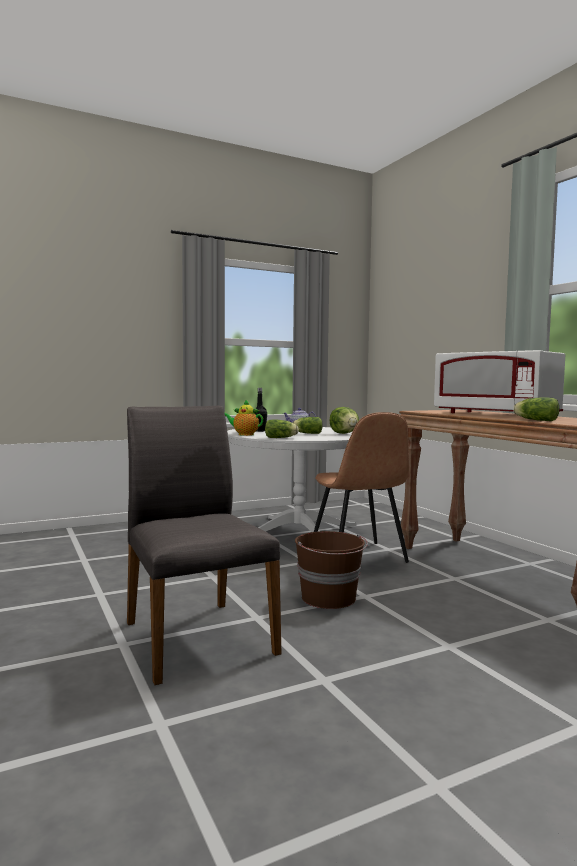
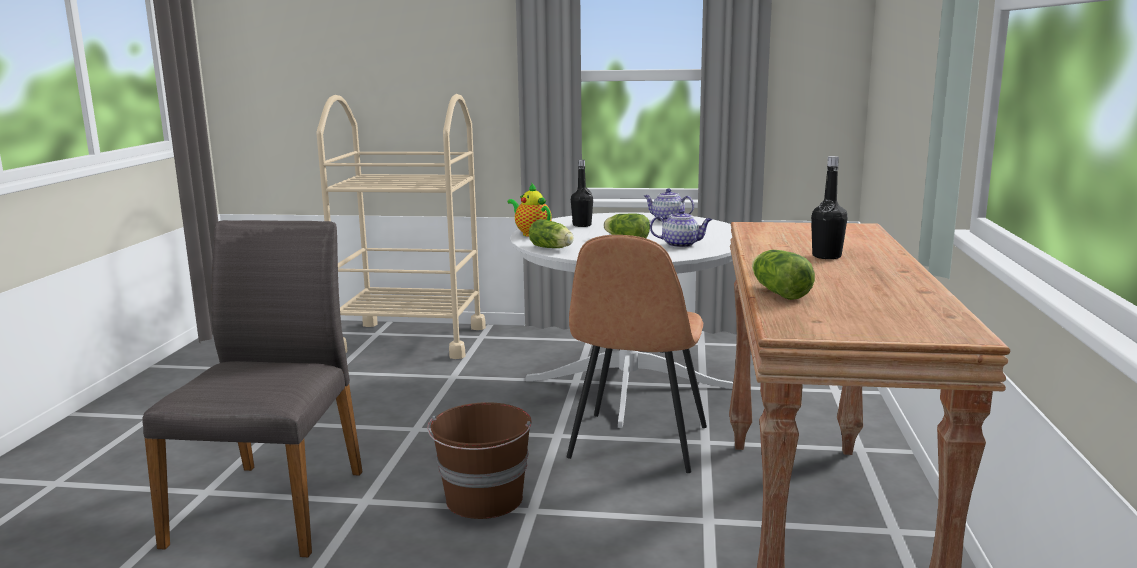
camera: 35 degrees right, 10 degrees up
lettuce [330,407,359,434] -> teapot [650,209,712,248]
white microwave [434,350,565,413] -> black bottle [811,156,848,259]
none -> beige cart [317,94,486,359]

